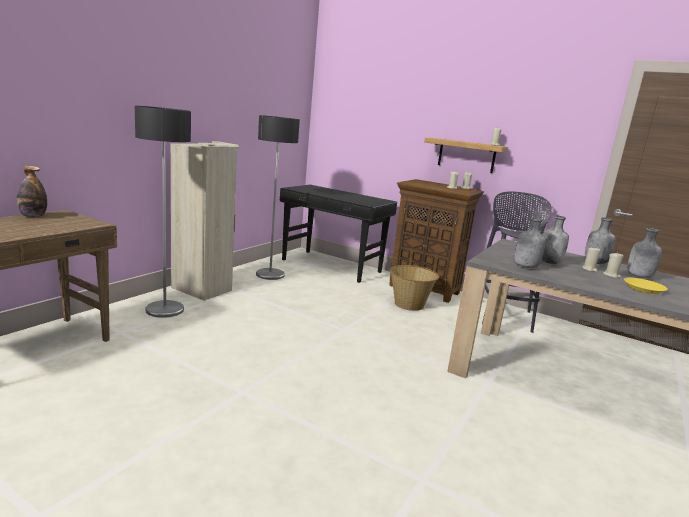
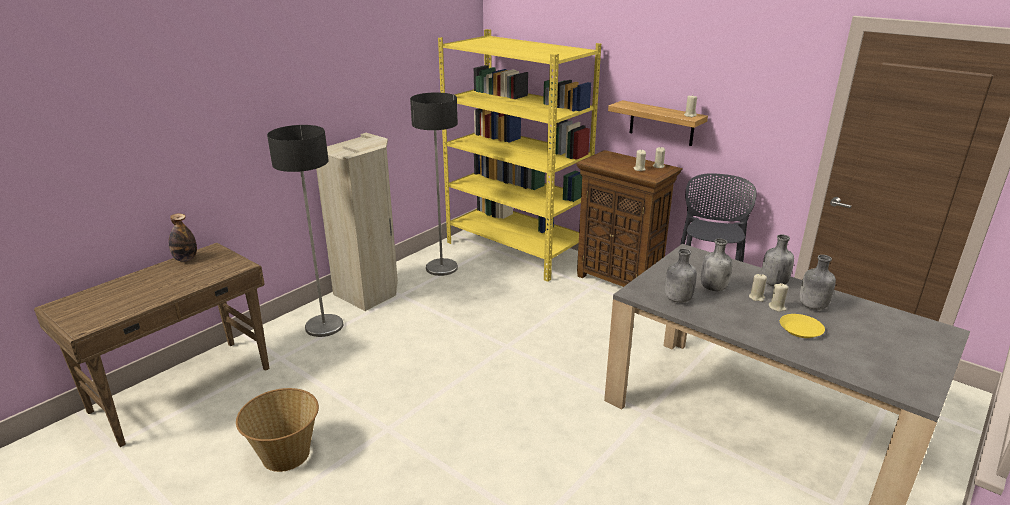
camera: 10 degrees right, 10 degrees up
black console table [280,185,397,283] -> yellow bookcase [438,29,601,282]
basket [390,265,439,311] -> basket moved to [236,388,319,472]

